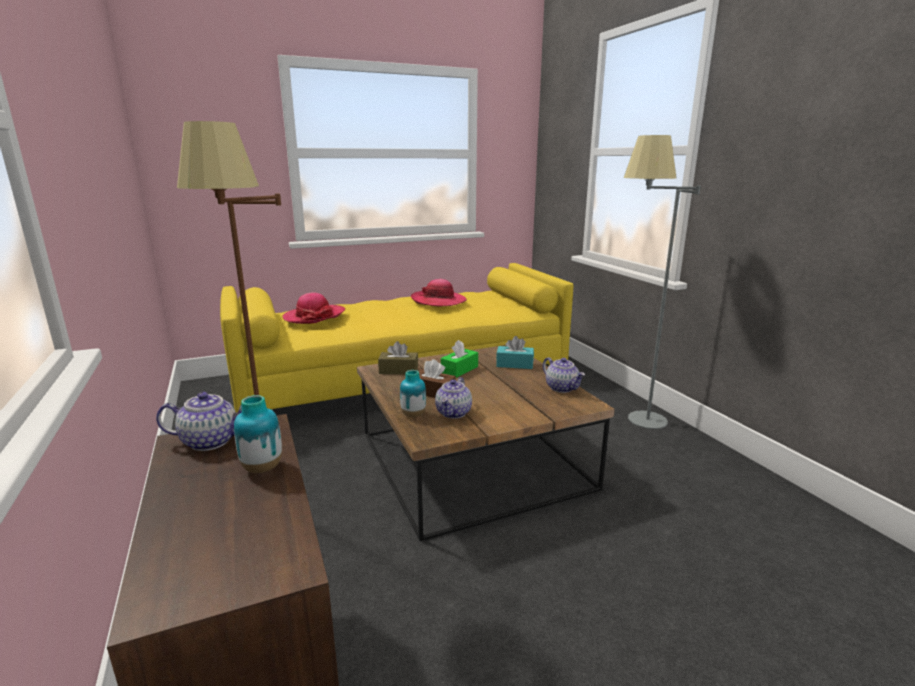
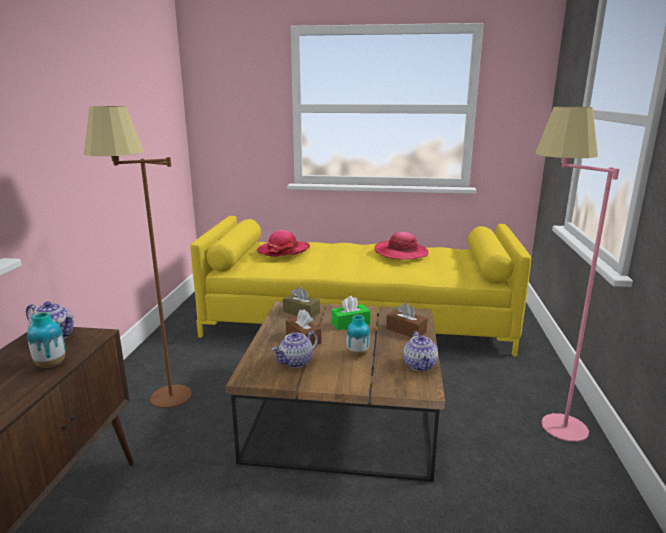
camera: 30 degrees right, 0 degrees up
vase [400,370,426,417] -> vase moved to [346,315,370,357]
turquoise tissue box [496,336,534,369] -> brown tissue box [386,303,428,337]
grey floor lamp [624,135,701,429] -> pink floor lamp [535,106,620,442]

